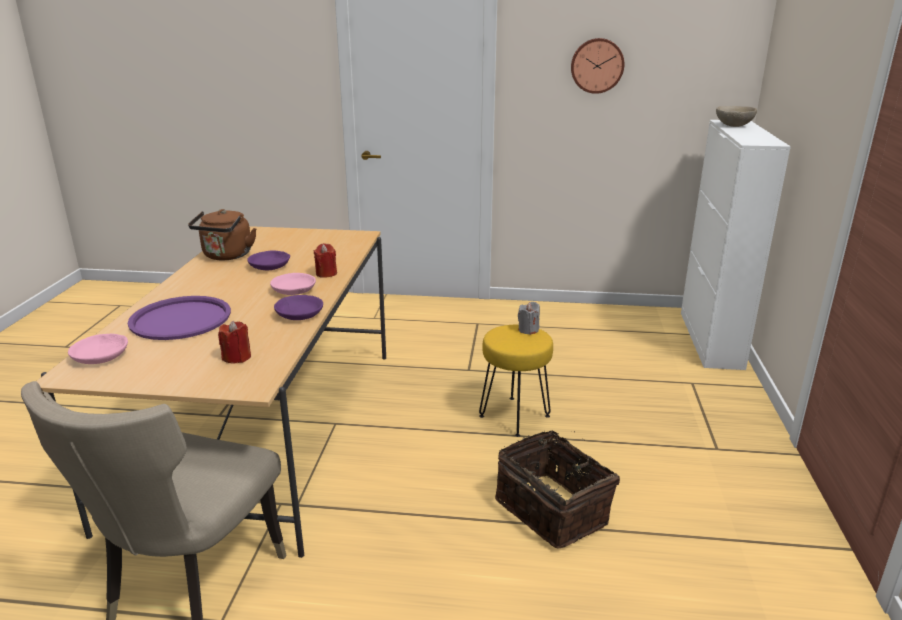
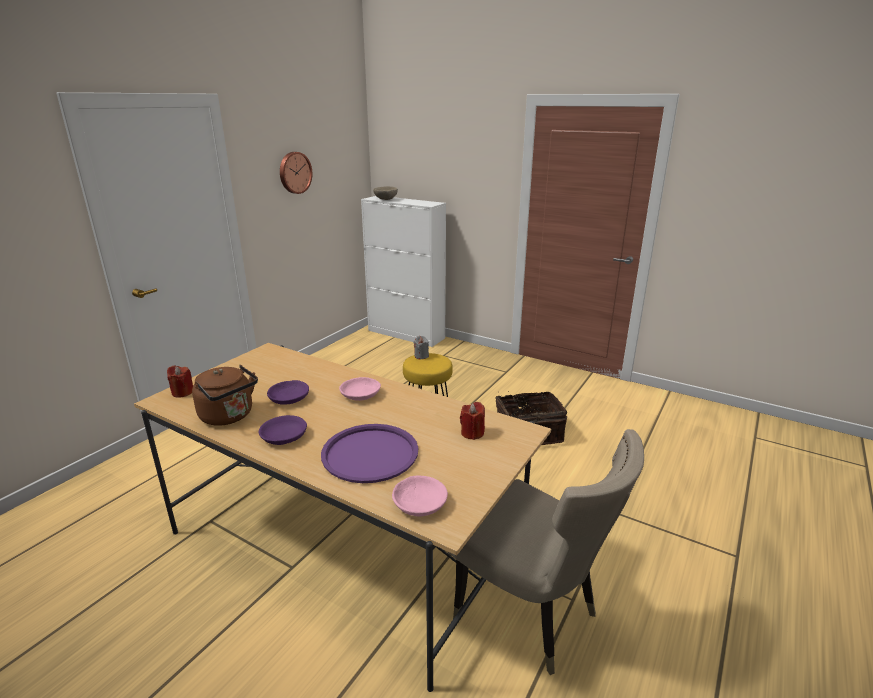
camera: 65 degrees left, 0 degrees up
purple bowl [274,295,323,320] -> purple bowl moved to [259,415,307,445]
red candle [313,243,337,278] -> red candle moved to [167,366,193,398]

